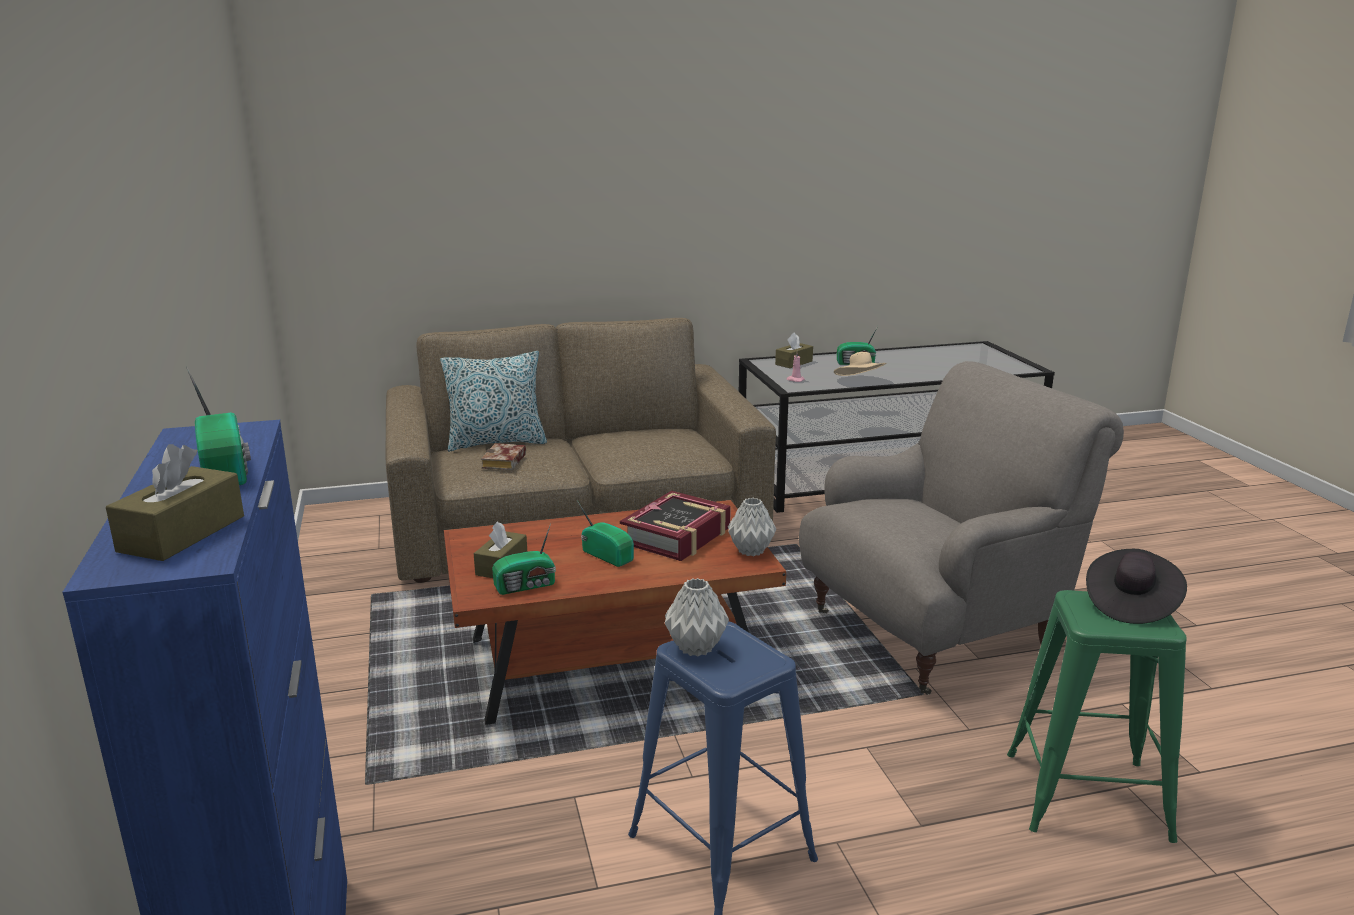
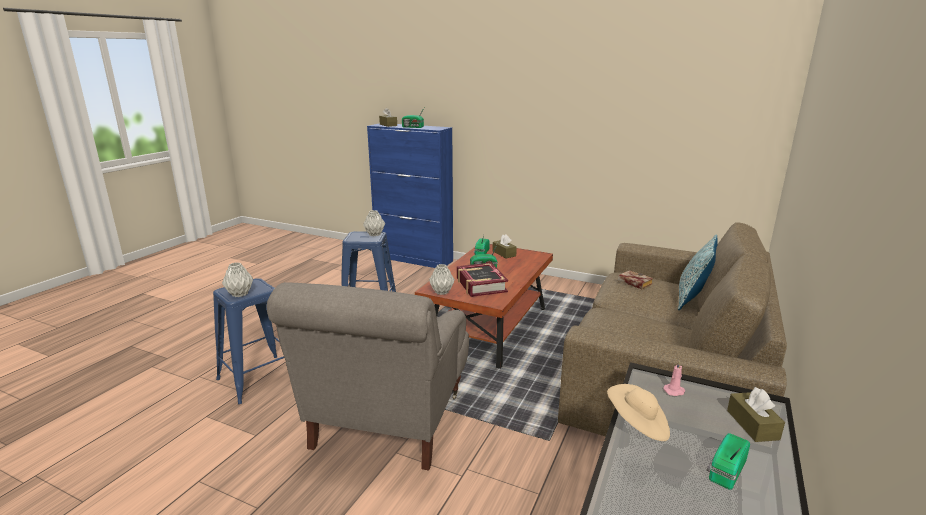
camera: 130 degrees right, 0 degrees up
green stool [1007,590,1187,843] -> blue stool [213,278,284,404]
black hat [1086,549,1187,624] -> grey vase [222,262,253,297]

